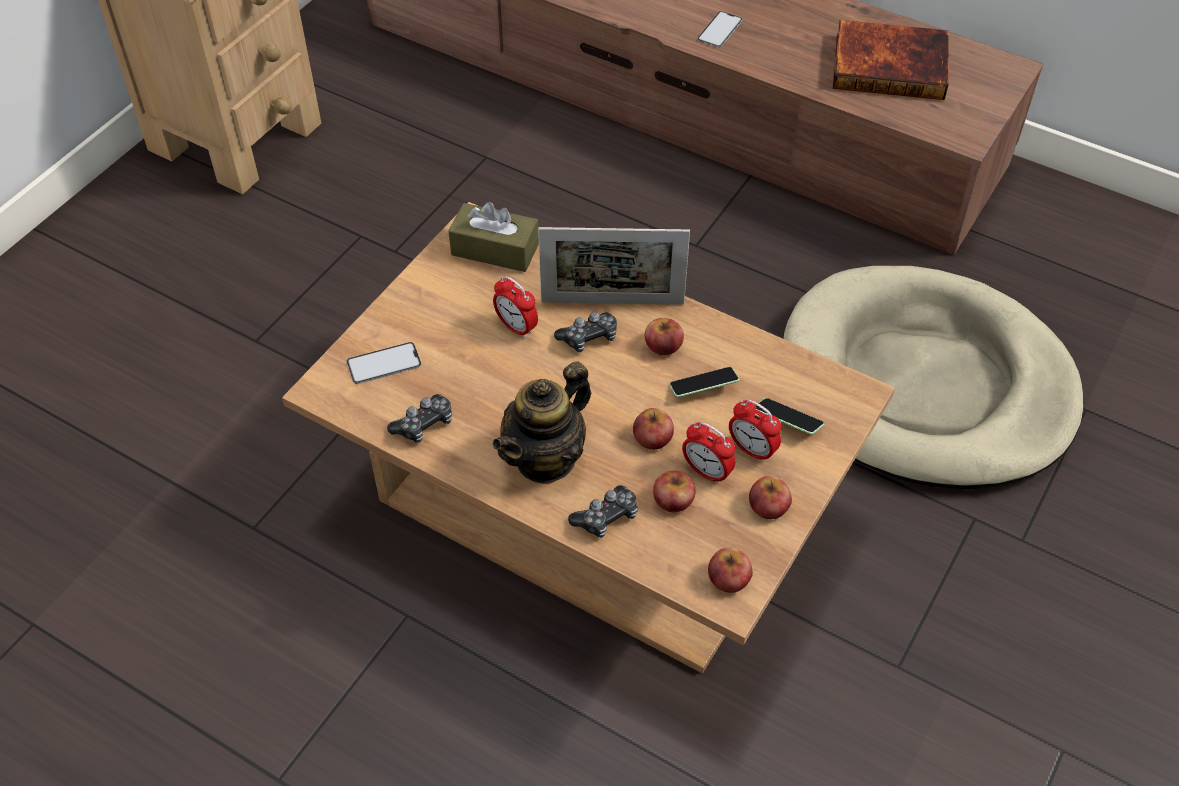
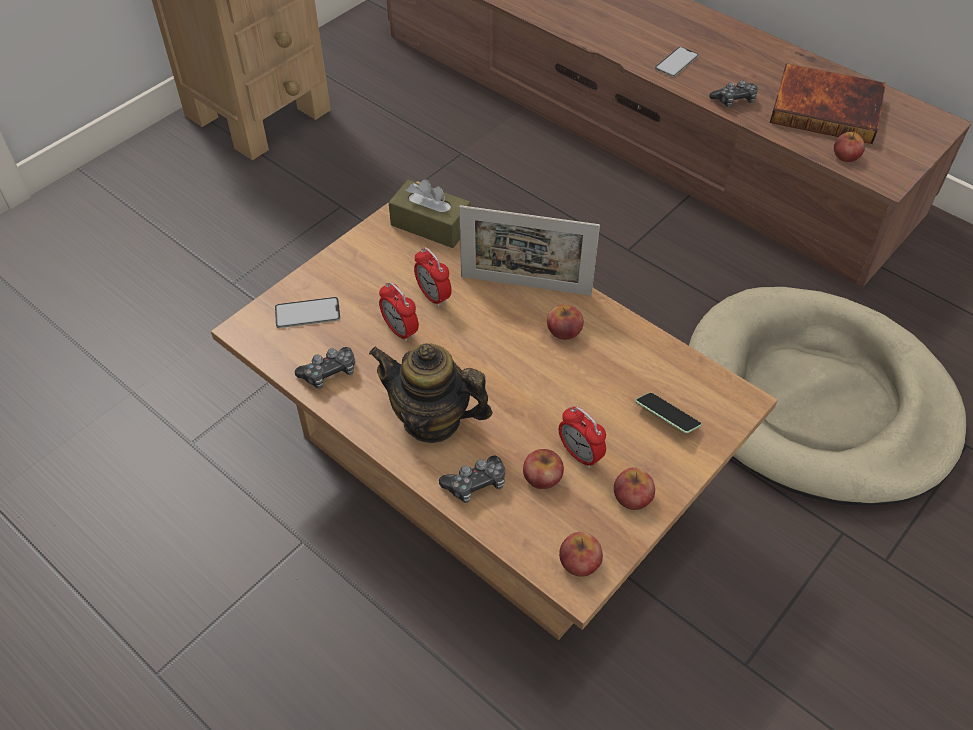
camera: 10 degrees right, 0 degrees up
teapot [493,361,591,484] -> teapot turned 60 degrees clockwise [369,343,493,443]
game controller [554,312,617,352] -> game controller moved to [709,80,758,107]
apple [633,408,674,450] -> apple moved to [834,132,865,162]
phone [669,367,740,397] -> none
alarm clock [729,400,781,463] -> alarm clock moved to [379,282,419,342]

